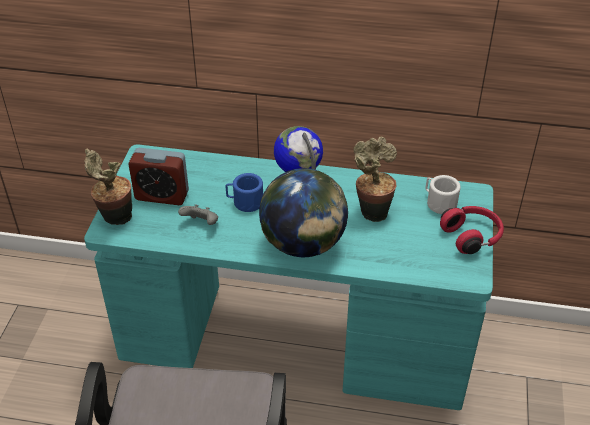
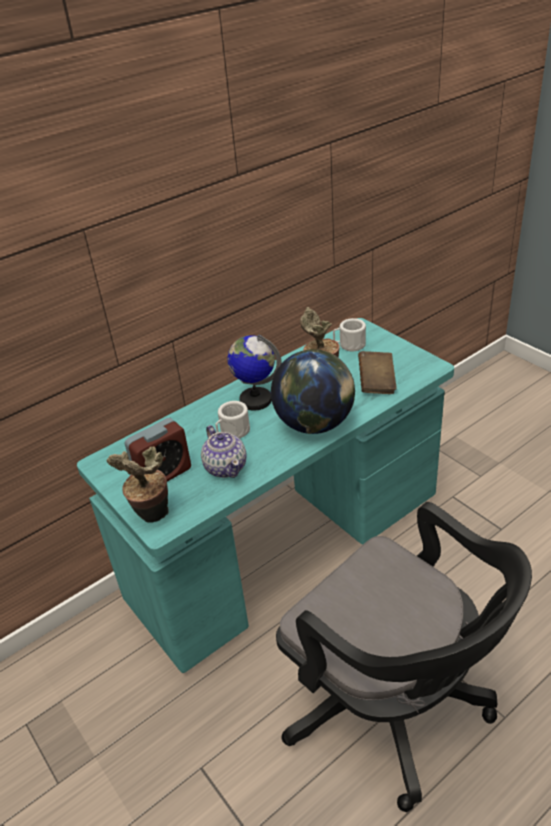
camera: 45 degrees left, 5 degrees down
grey game controller [178,204,218,225] -> teapot [201,425,247,478]
blue mug [226,173,263,212] -> white mug [216,401,250,439]
red headphones [440,206,504,254] -> none
none -> brown book [358,351,397,394]

